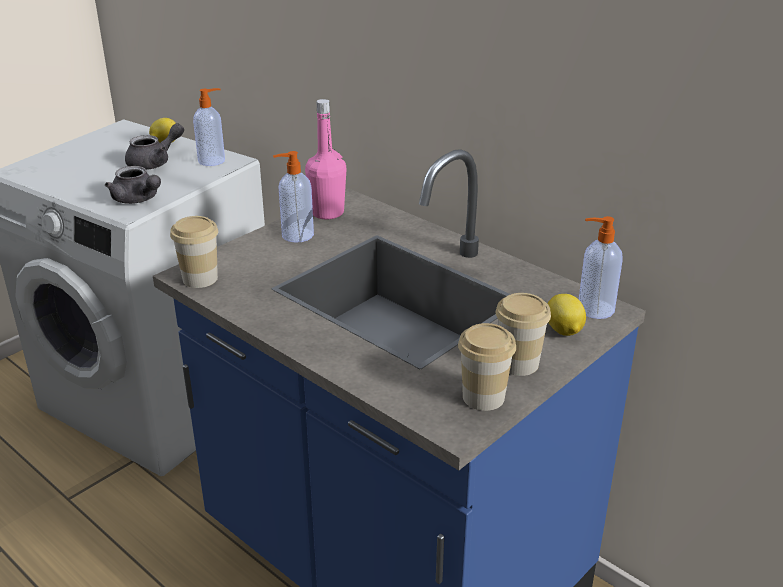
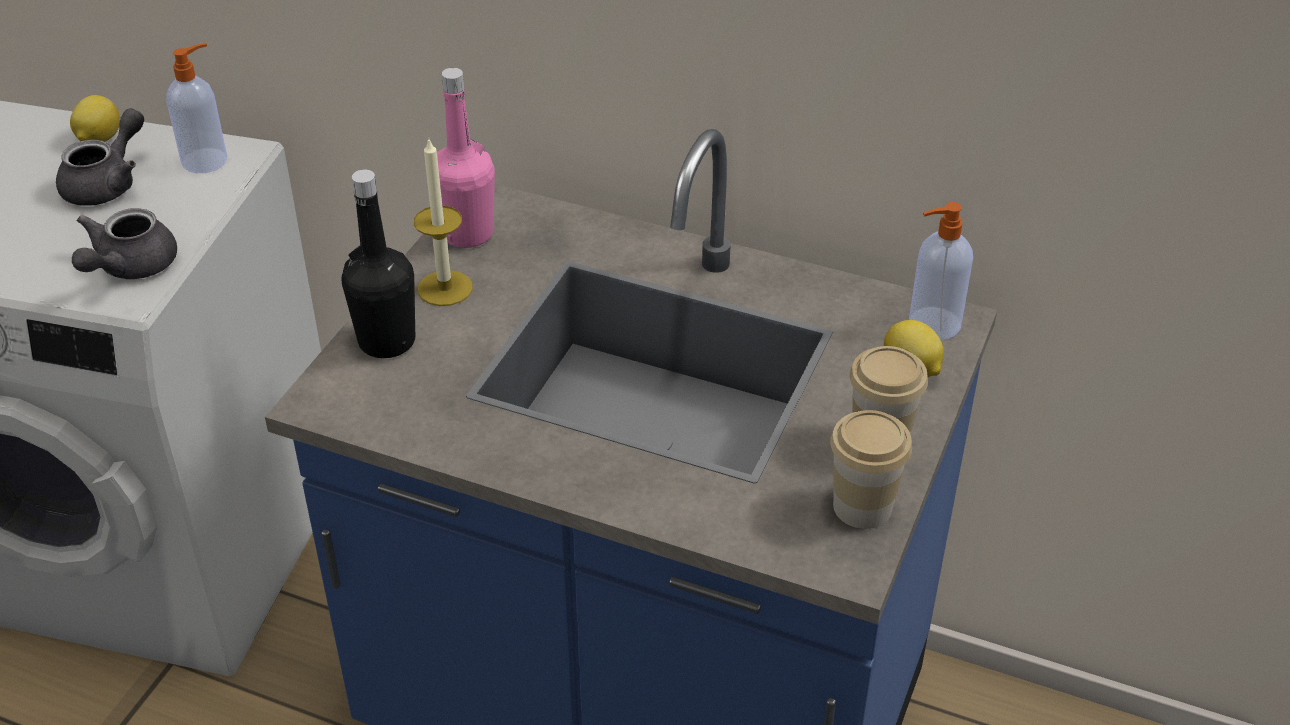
camera: 20 degrees left, 10 degrees up
grey teapot [105,166,161,204] -> grey teapot turned 90 degrees clockwise [72,208,177,279]
cup [170,216,218,288] -> none
soap dispenser [273,151,314,243] -> candle [414,139,473,306]
none -> black bottle [341,169,415,358]

